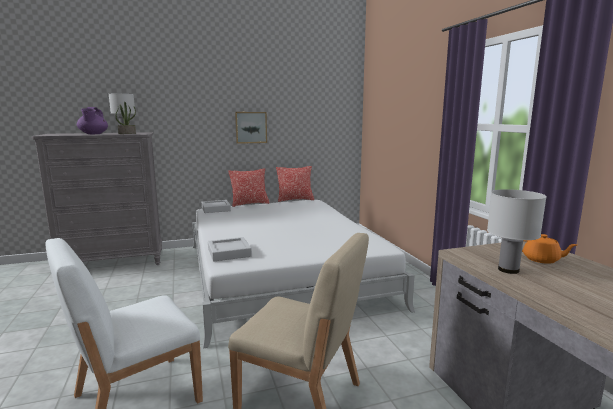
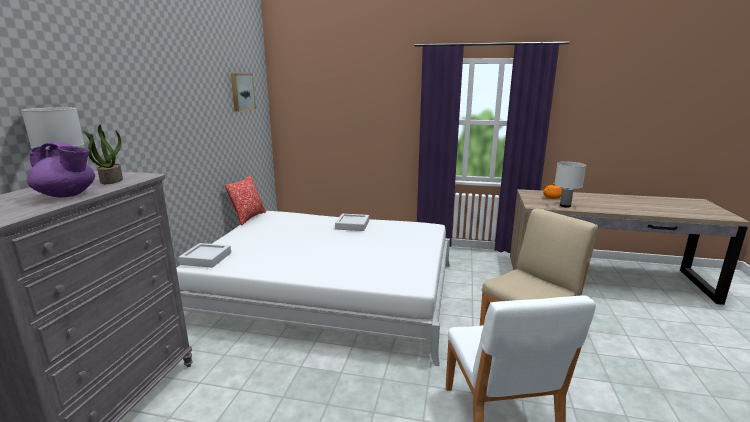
camera: 60 degrees left, 5 degrees up
grey tray [208,237,252,262] -> grey tray moved to [335,214,369,231]
pillow [229,168,270,207] -> none
picture [235,112,267,144] -> picture moved to [231,74,256,111]

